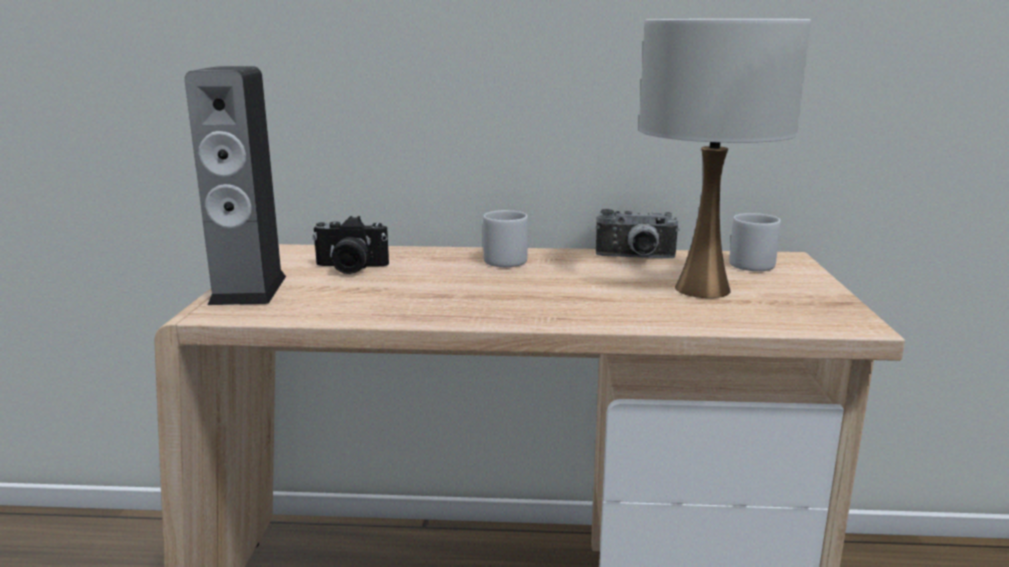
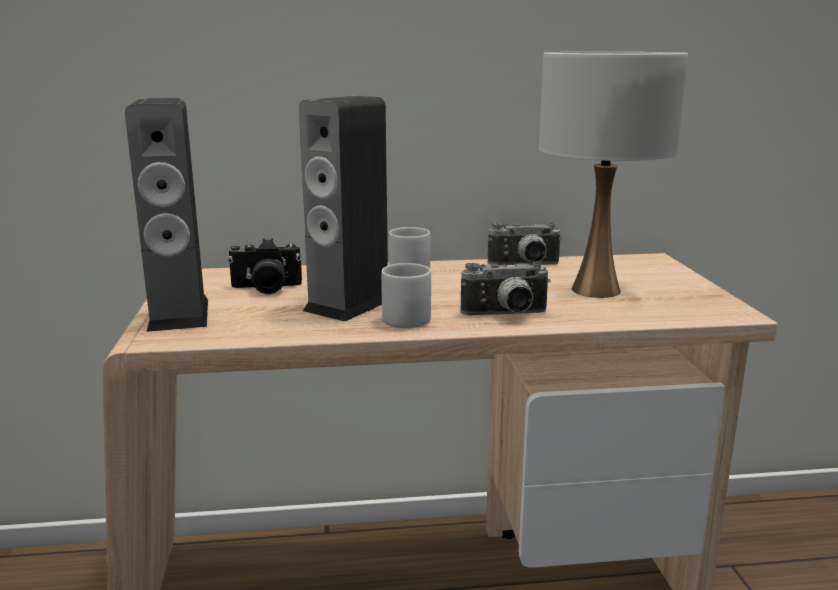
camera: 10 degrees left, 0 degrees up
grey mug [729,213,781,271] -> grey mug moved to [381,263,431,328]
none -> speaker [299,96,388,322]
none -> camera [461,262,550,315]

